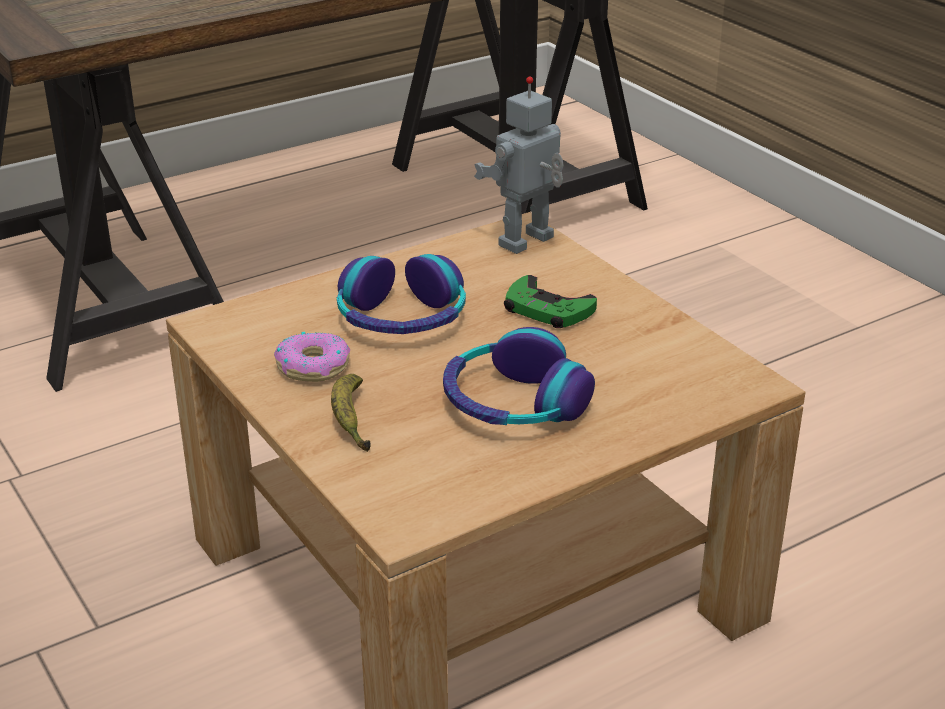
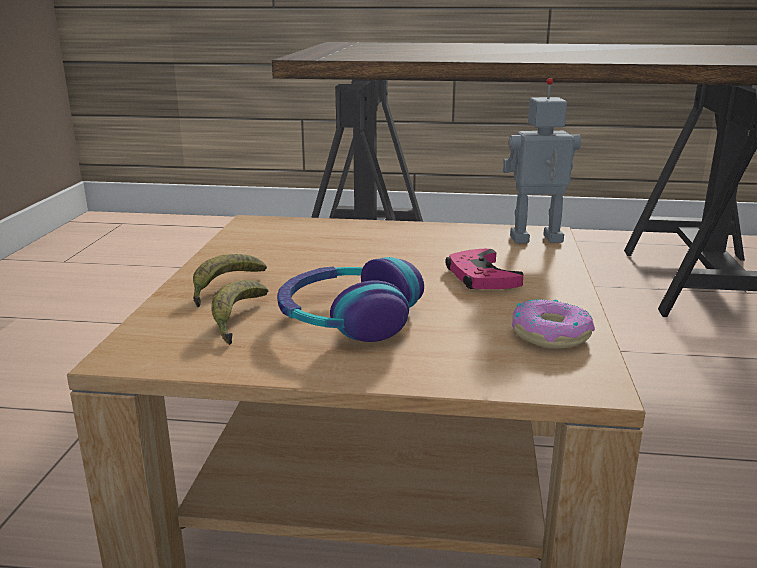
camera: 40 degrees right, 10 degrees down
donut [274,332,350,382] -> donut moved to [512,299,595,349]
headphones [337,254,466,334] -> none
green game controller [504,275,597,328] -> pink game controller [445,249,523,289]
none -> banana [211,280,269,345]

